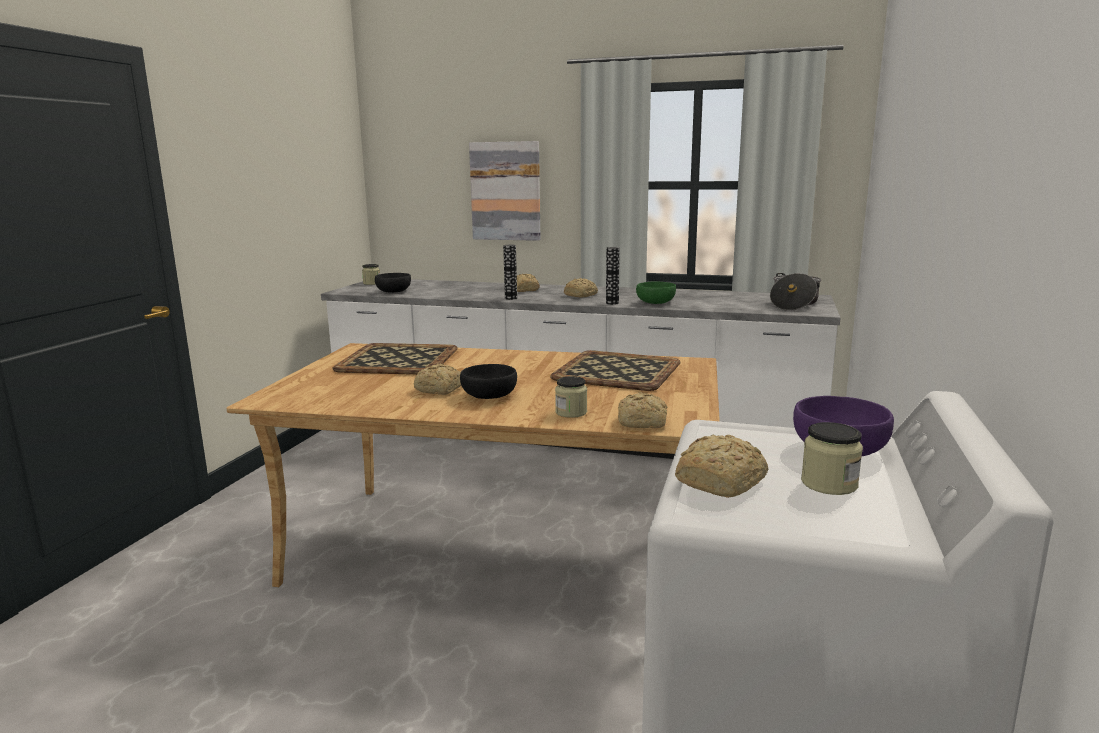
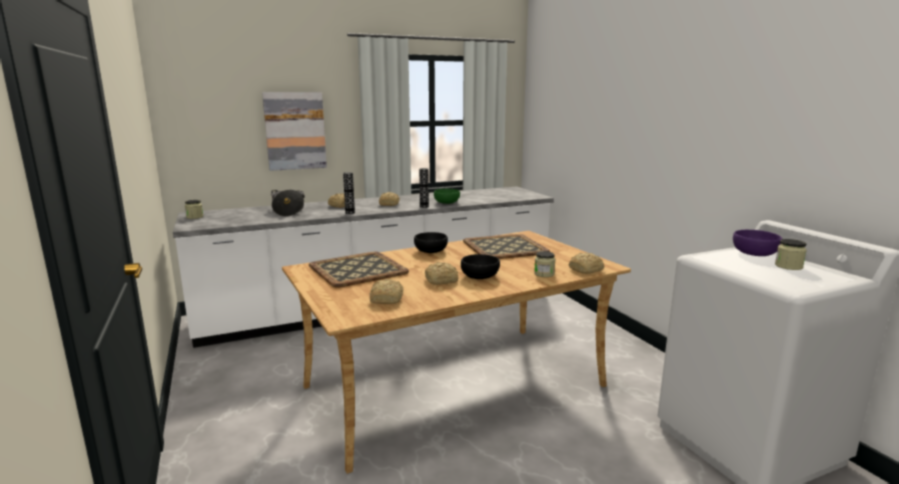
camera: 40 degrees left, 0 degrees up
black bowl [375,273,411,293] -> black bowl moved to [414,232,448,253]
bread [675,434,768,498] -> bread moved to [370,279,403,304]
cooking pot [770,273,821,311] -> cooking pot moved to [271,190,304,217]

